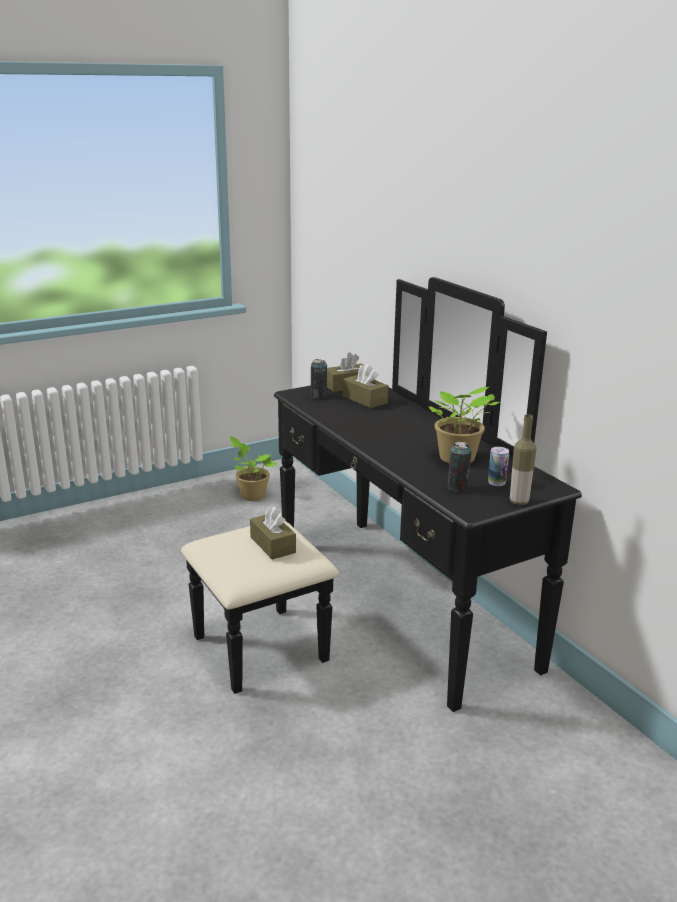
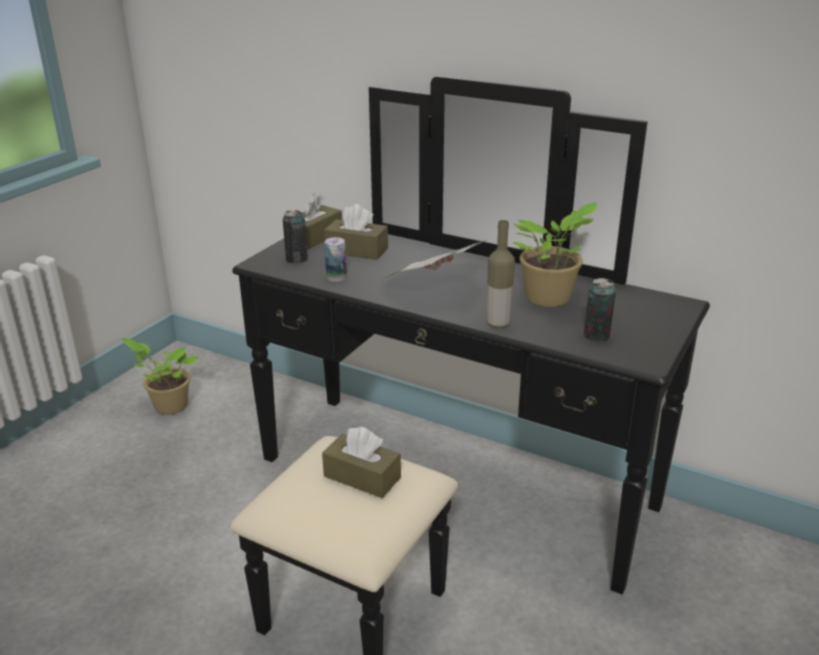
camera: 30 degrees left, 5 degrees up
can [488,447,509,486] -> can moved to [324,237,347,282]
bottle [510,415,537,505] -> bottle moved to [487,220,515,329]
none -> newspaper [382,241,484,279]

